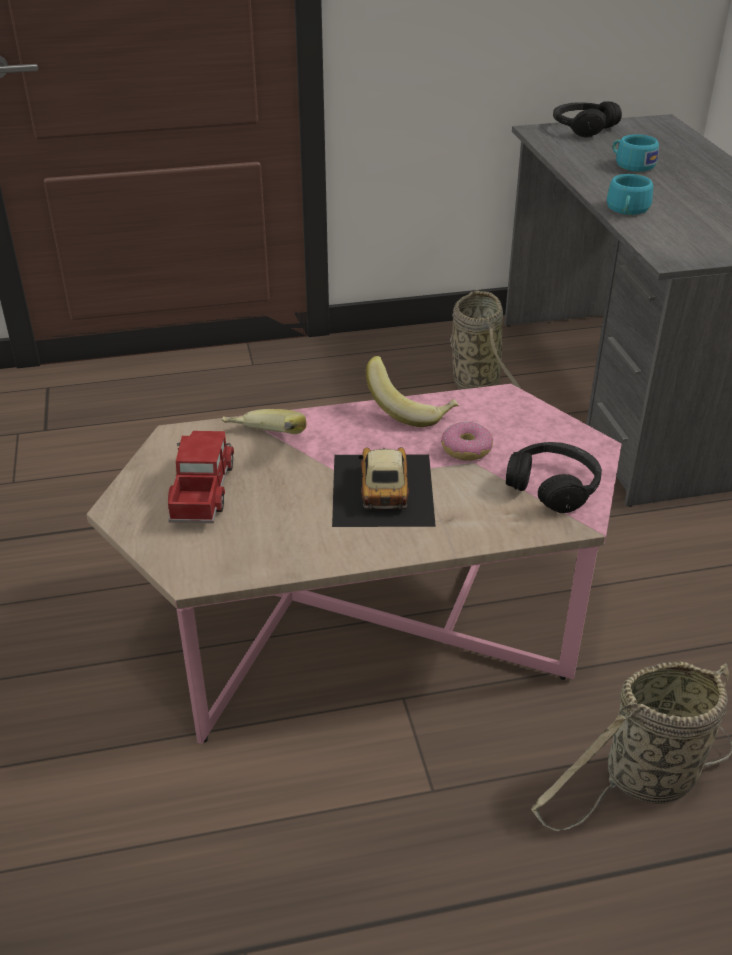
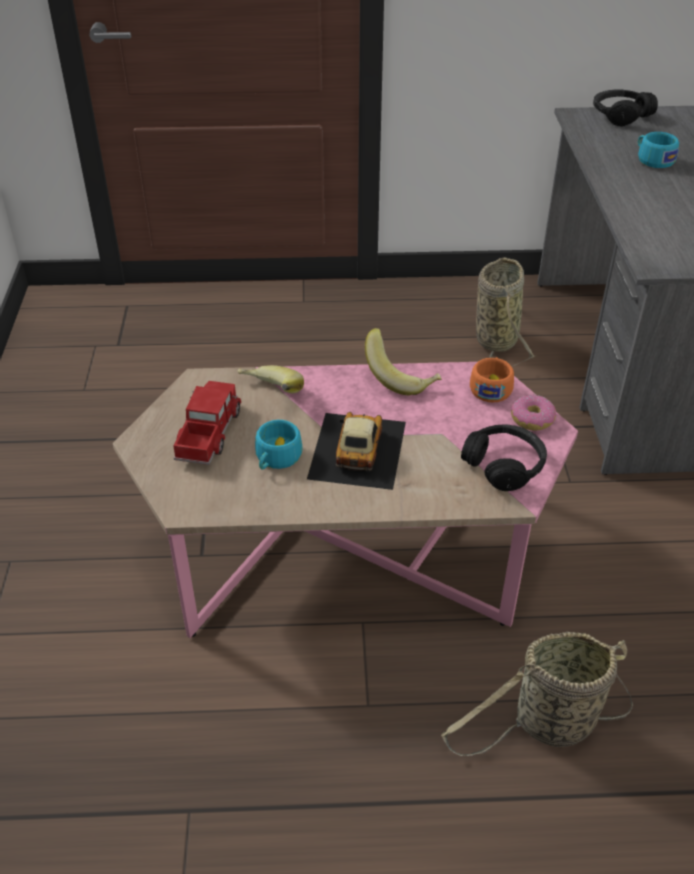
camera: 10 degrees right, 5 degrees up
donut [441,422,493,460] -> donut moved to [511,395,556,430]
turquoise cup [607,174,653,215] -> turquoise cup moved to [255,420,302,469]
none -> orange cup [470,357,514,402]

